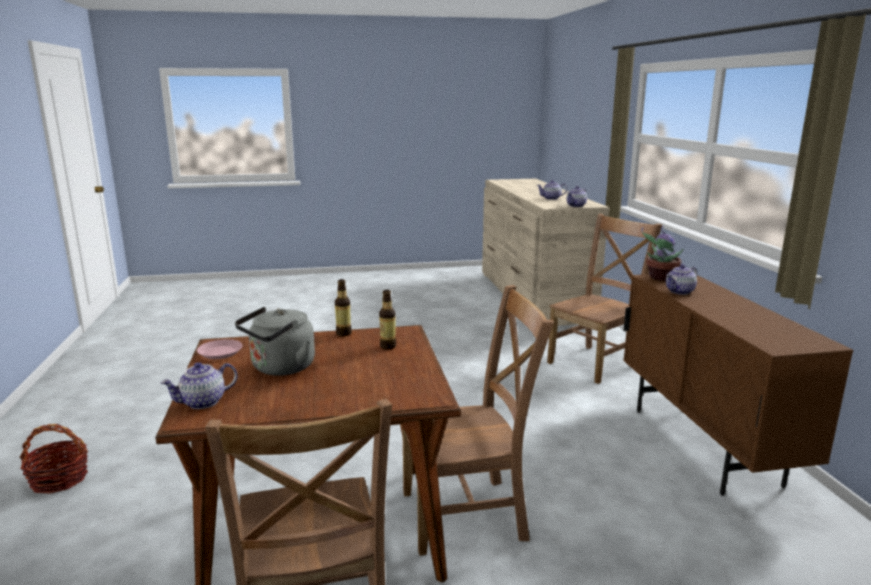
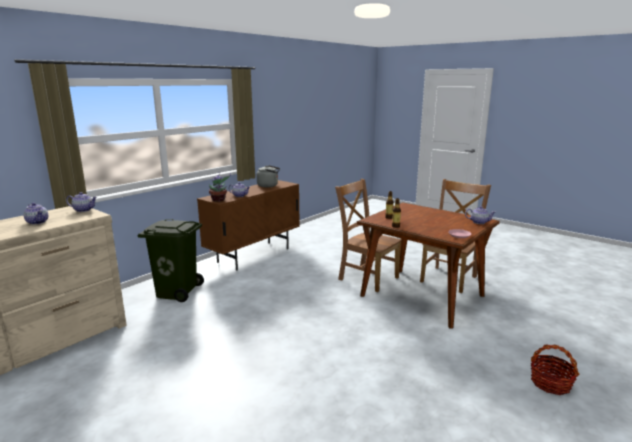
camera: 130 degrees left, 0 degrees up
grey kettle [235,307,315,376] -> grey kettle moved to [257,165,280,187]
brown chair [547,214,662,384] -> green trash can [138,219,204,302]

